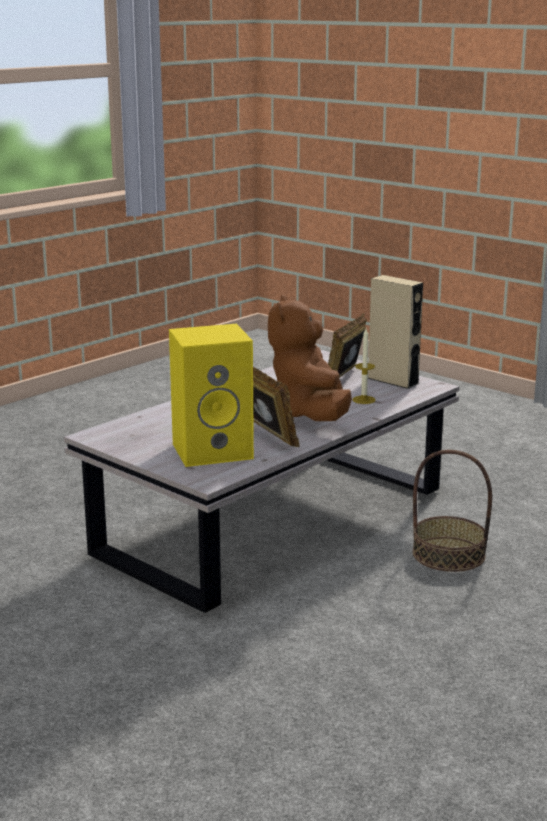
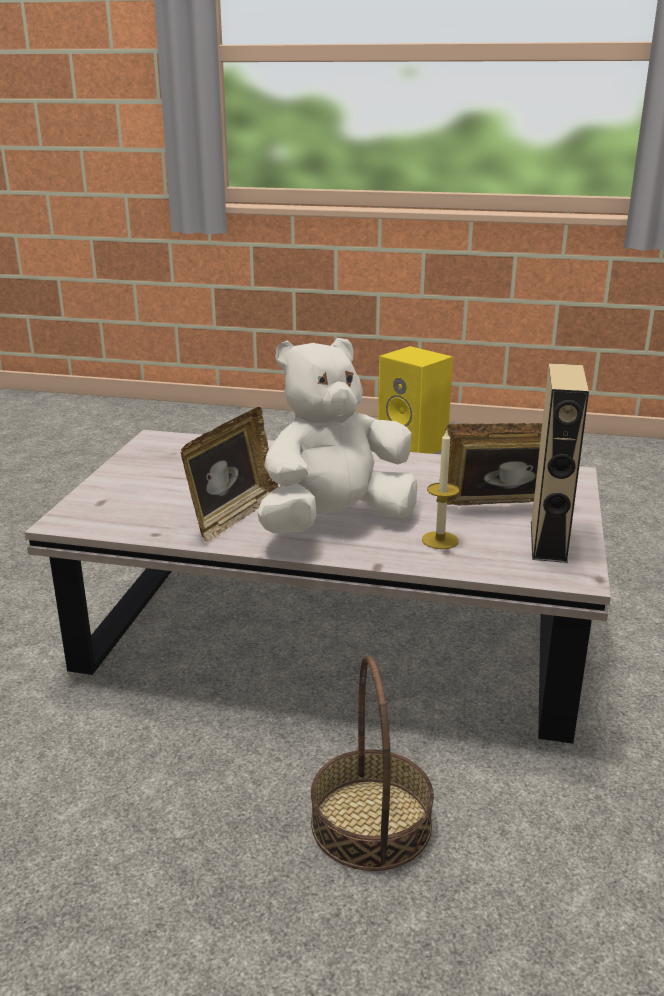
camera: 60 degrees right, 5 degrees up
yellow speaker [169,324,254,467] -> yellow speaker moved to [378,346,453,454]
brown plush toy [268,295,352,421] -> white plush toy [257,338,417,533]

